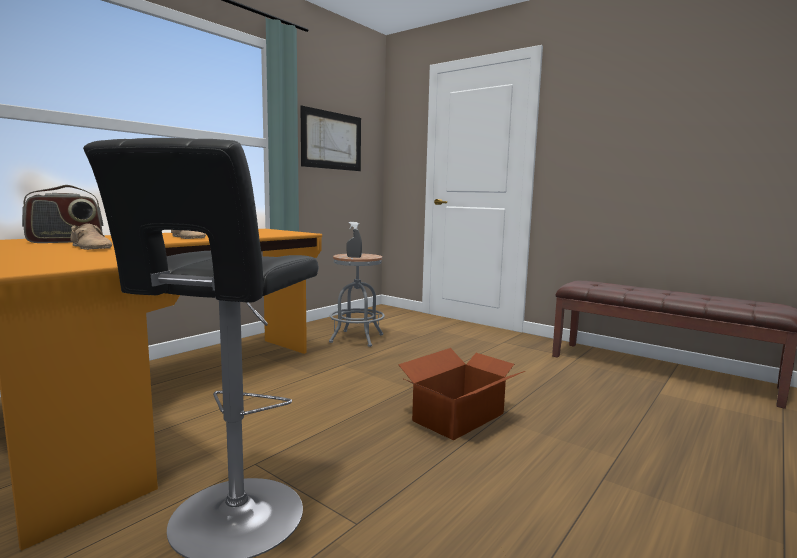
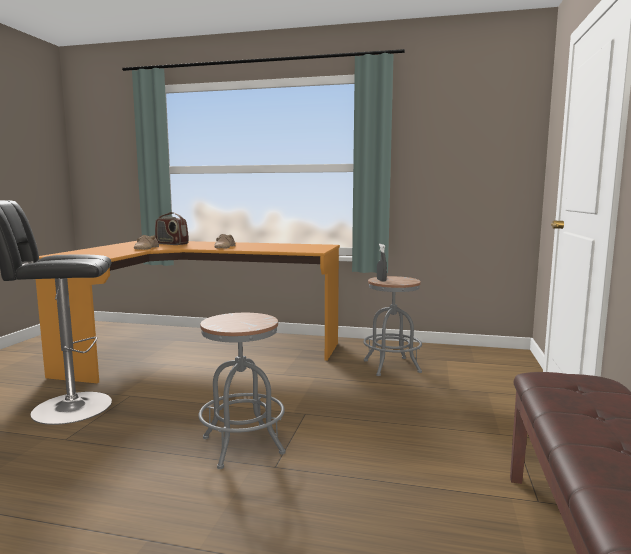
camera: 65 degrees right, 0 degrees up
picture [301,105,361,171] -> none
cardboard box [398,348,525,440] -> grey stool [198,313,286,469]

